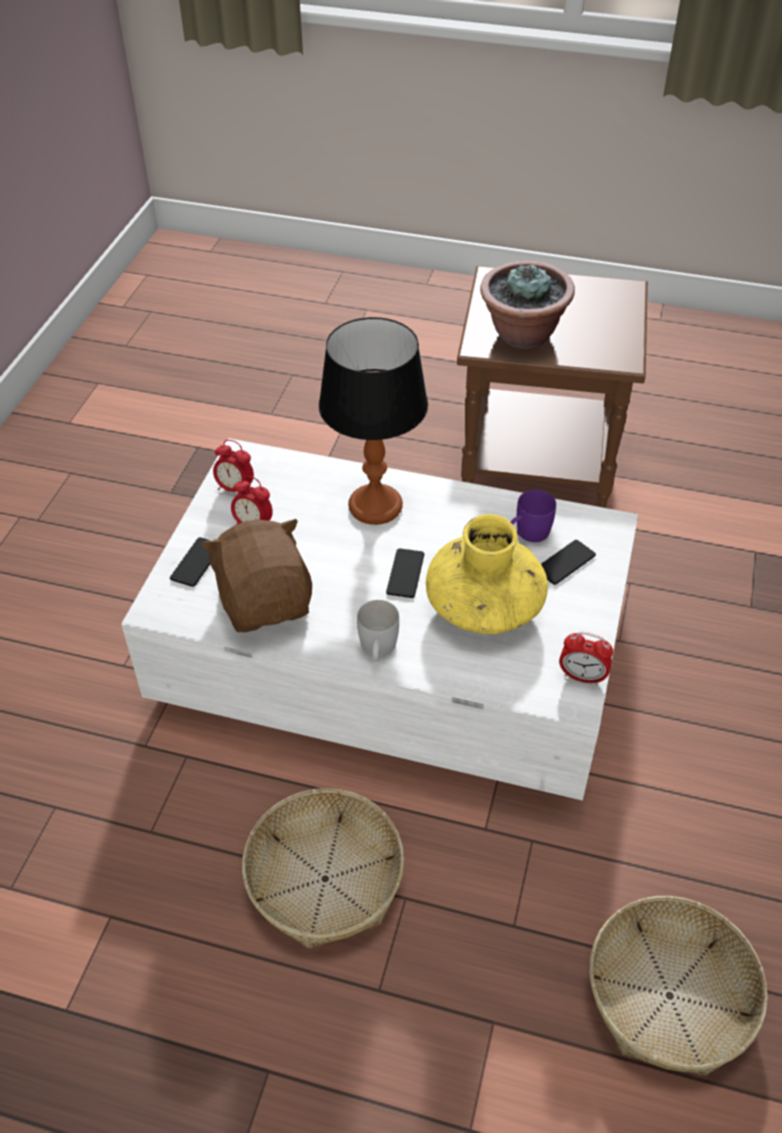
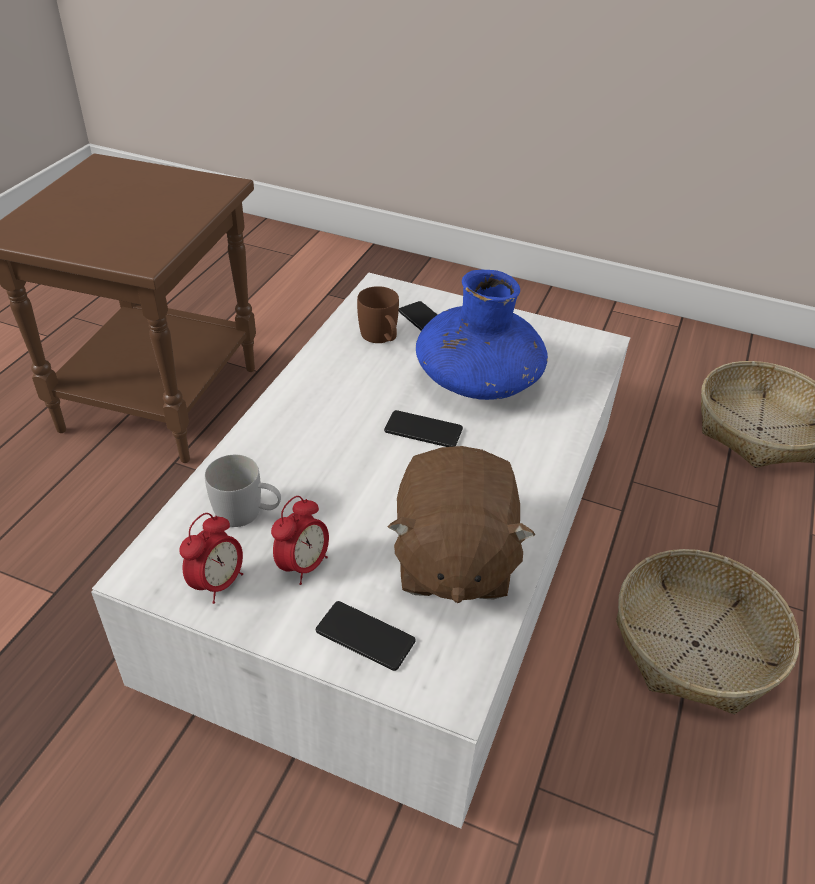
camera: 85 degrees left, 5 degrees down
brown plush toy [201,519,312,632] -> brown plush toy turned 75 degrees counterclockwise [388,446,535,603]
table lamp [319,317,428,525] -> none
white mug [357,600,399,662] -> white mug moved to [205,455,281,527]
yellow vase [426,514,548,634] -> blue vase [416,270,548,400]
potted plant [480,260,575,349] -> none
purple mug [510,490,556,542] -> brown mug [357,286,399,343]
alarm clock [559,632,613,685] -> none

